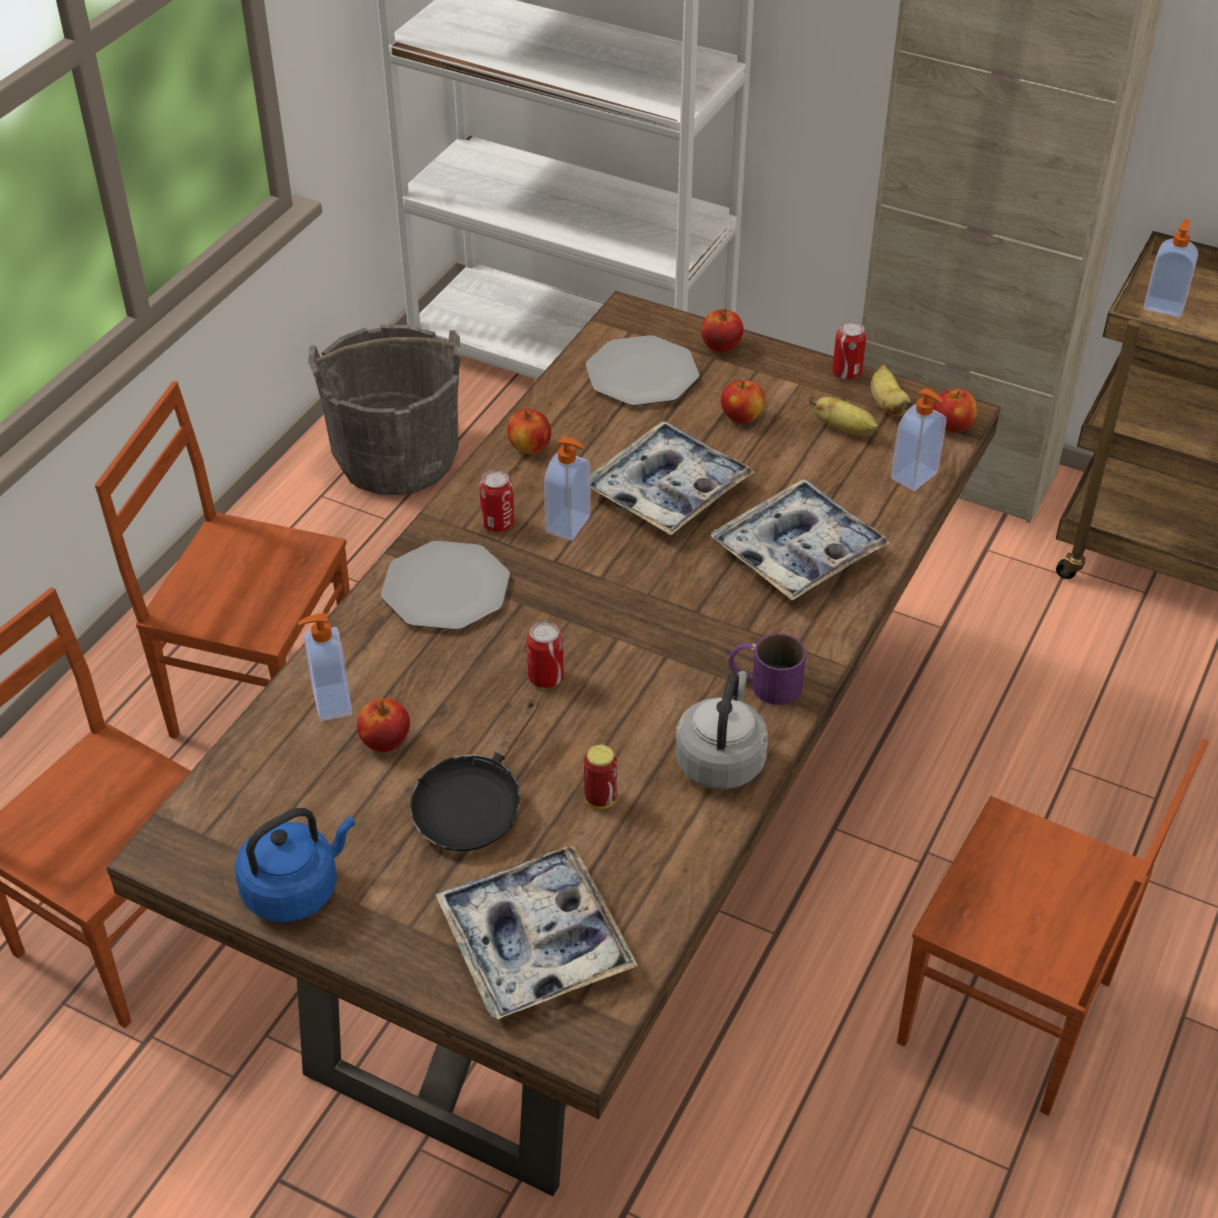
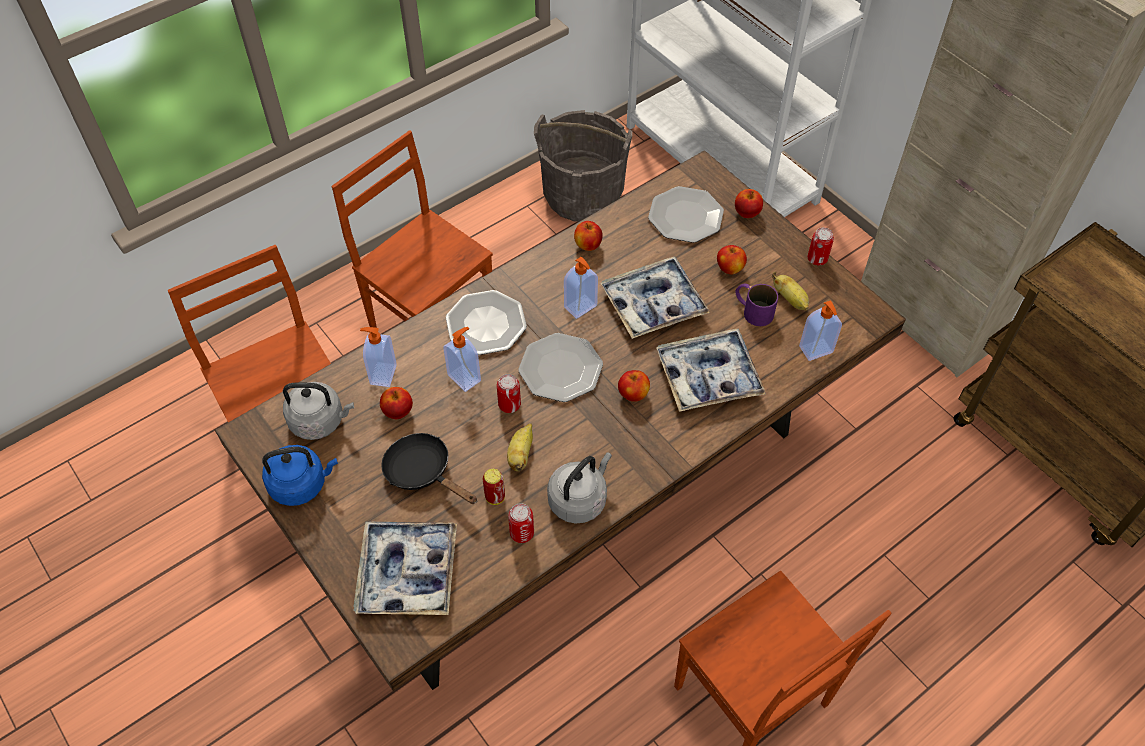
camera: 25 degrees right, 10 degrees up
black frying pan [410,698,539,851] -> black frying pan turned 75 degrees clockwise [381,433,477,504]
can [479,470,514,532] -> can moved to [508,503,534,543]
purple mug [728,633,806,705] -> purple mug moved to [735,284,778,326]
banana [871,364,913,416] -> banana moved to [507,423,533,471]
apple [933,389,977,433] -> apple moved to [618,370,650,402]
soap dispenser [1143,219,1198,317] -> soap dispenser moved to [443,327,481,392]
none -> grey kettle [283,382,354,440]
none -> plate [518,333,603,402]

